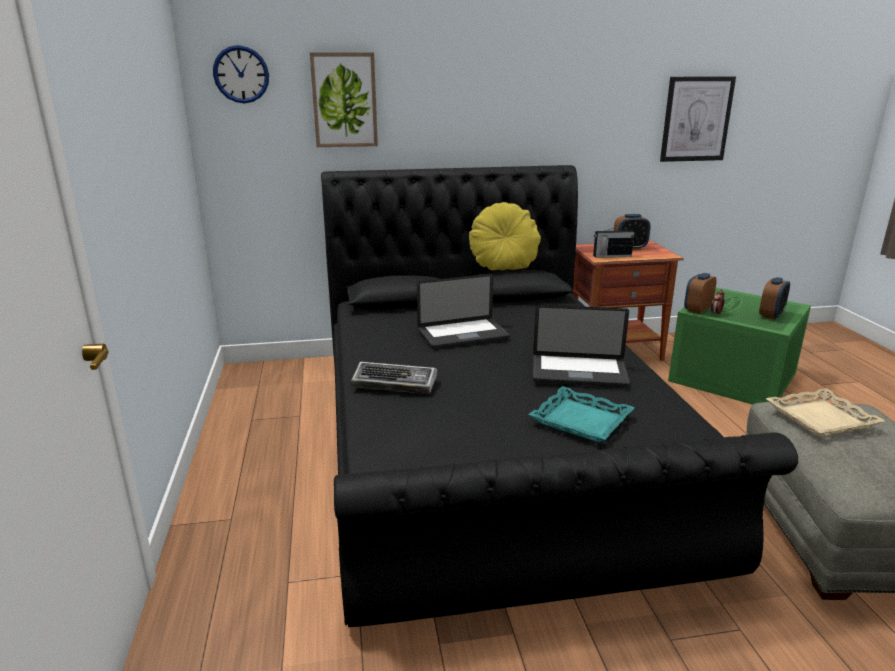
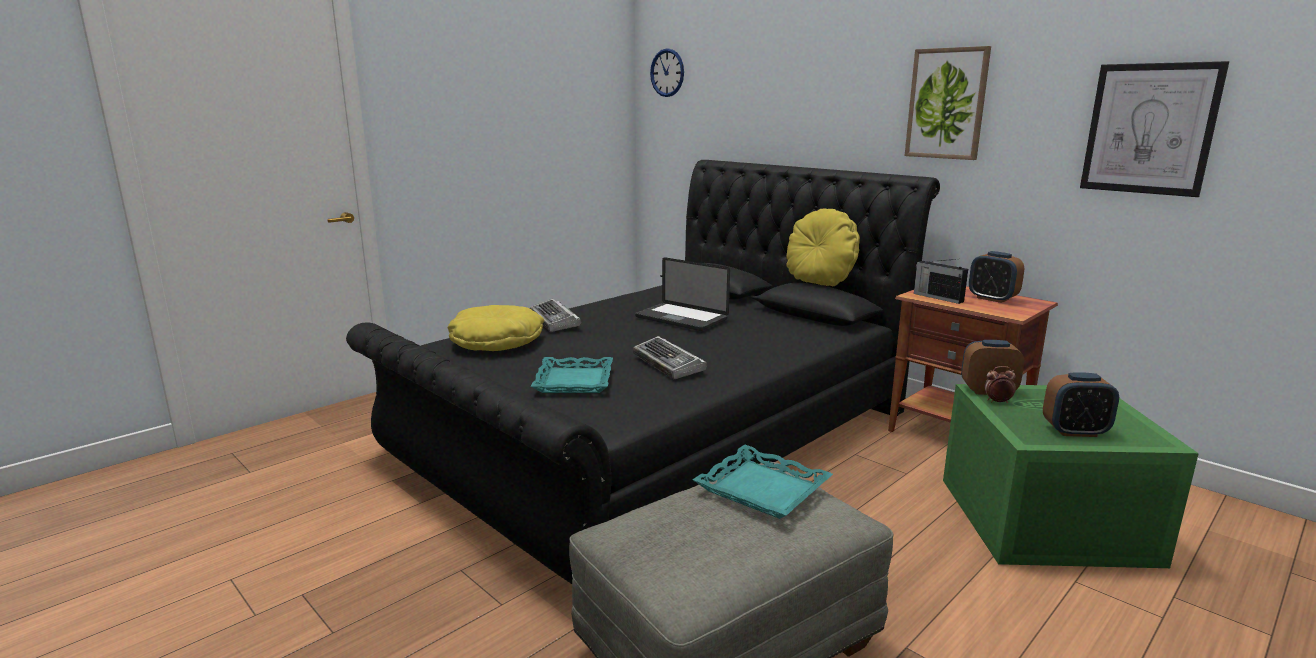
camera: 55 degrees right, 5 degrees down
picture [310,52,378,147] -> picture moved to [905,46,991,160]
laptop [533,305,630,387] -> keyboard [633,336,707,379]
beige tray [766,388,885,437] -> turquoise tray [692,445,833,519]
none -> yellow pillow [448,305,544,351]

